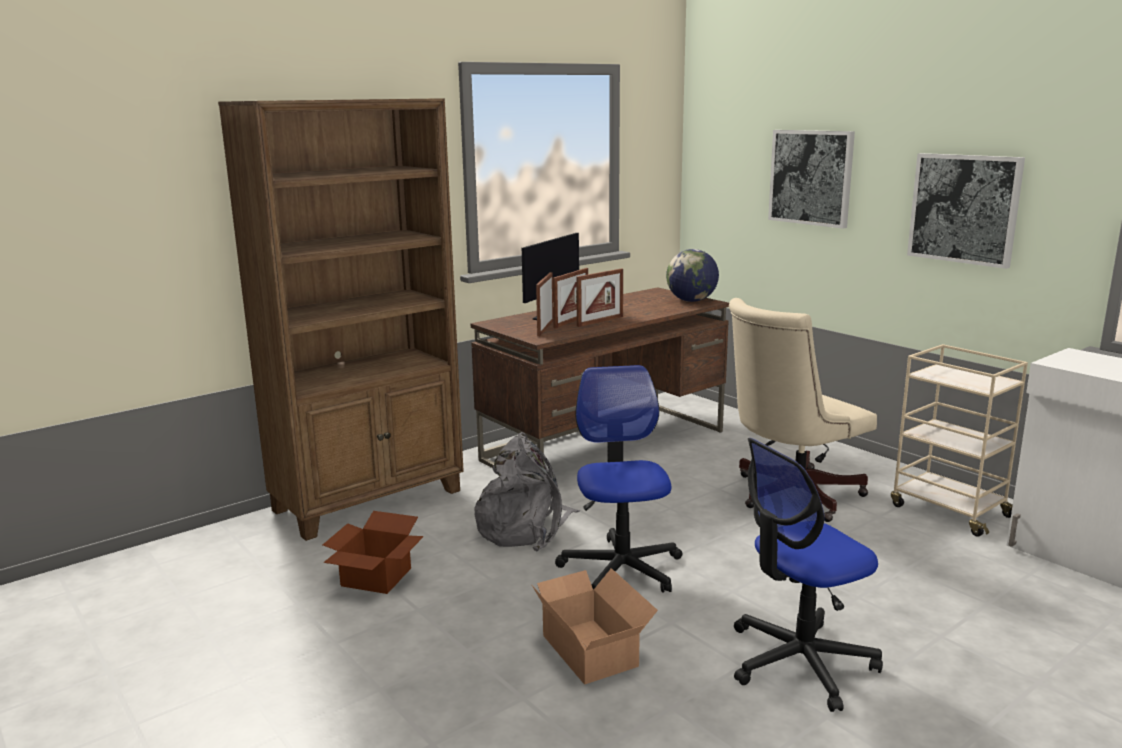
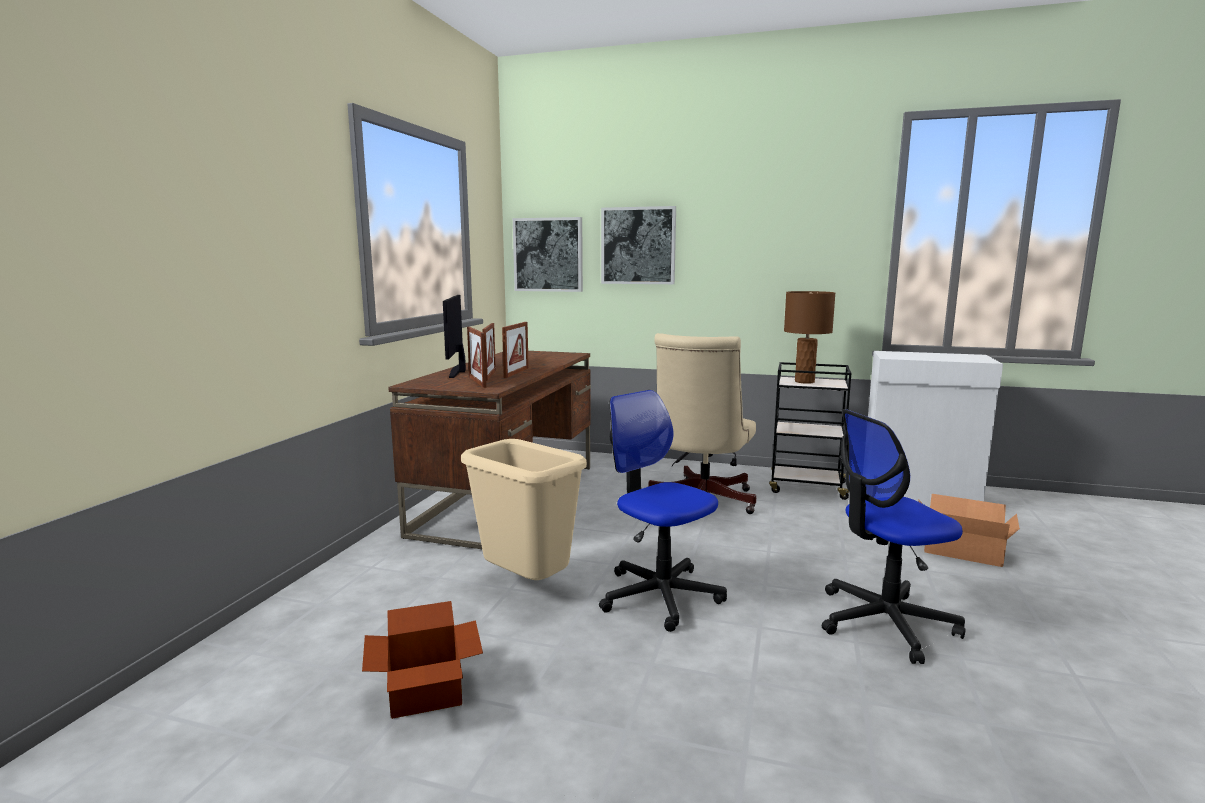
camera: 35 degrees left, 5 degrees down
brown bookcase [218,98,464,541] -> none
grey backpack [474,432,580,551] -> beige trash can [461,439,587,580]
cardboard box [532,568,658,685] -> cardboard box moved to [918,494,1020,567]
globe [666,249,719,302] -> none
office chair [734,438,883,712] -> office chair turned 45 degrees clockwise [822,409,965,664]
beige cart [891,344,1028,537] -> black cart [769,362,852,500]
picture [907,153,1025,269] -> picture moved to [513,217,583,292]
none -> brown table lamp [784,291,835,384]

